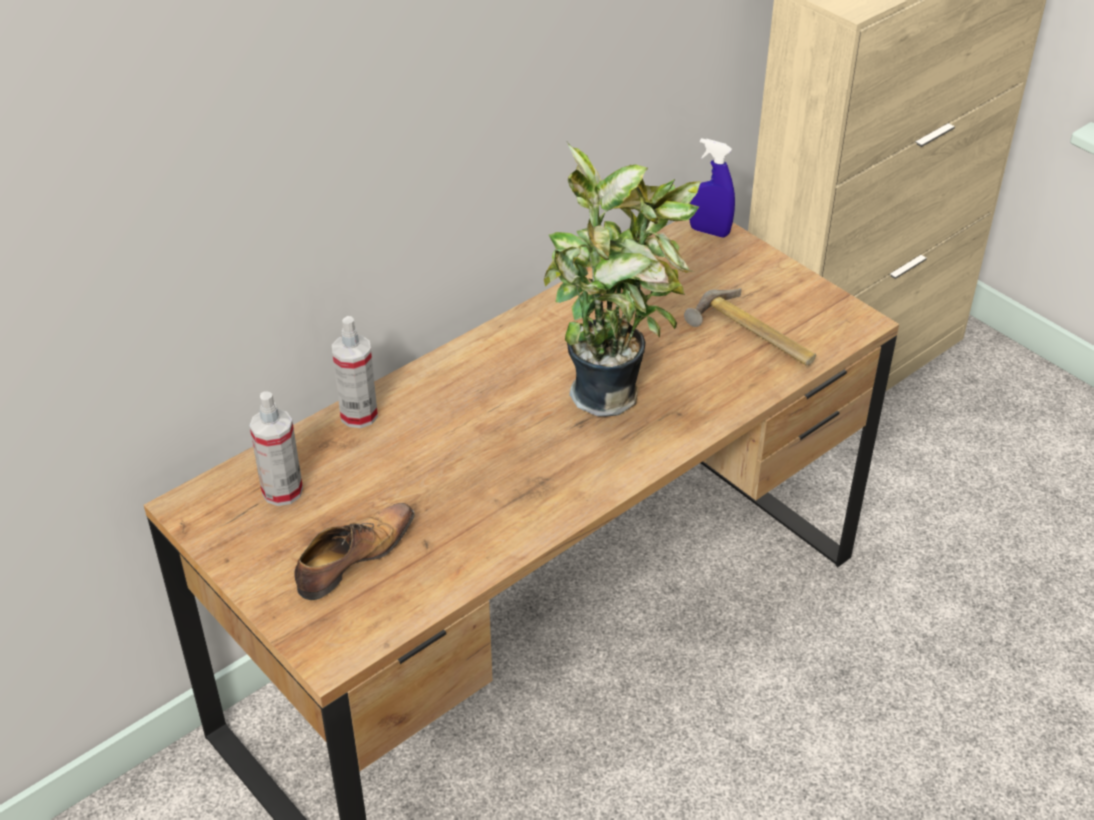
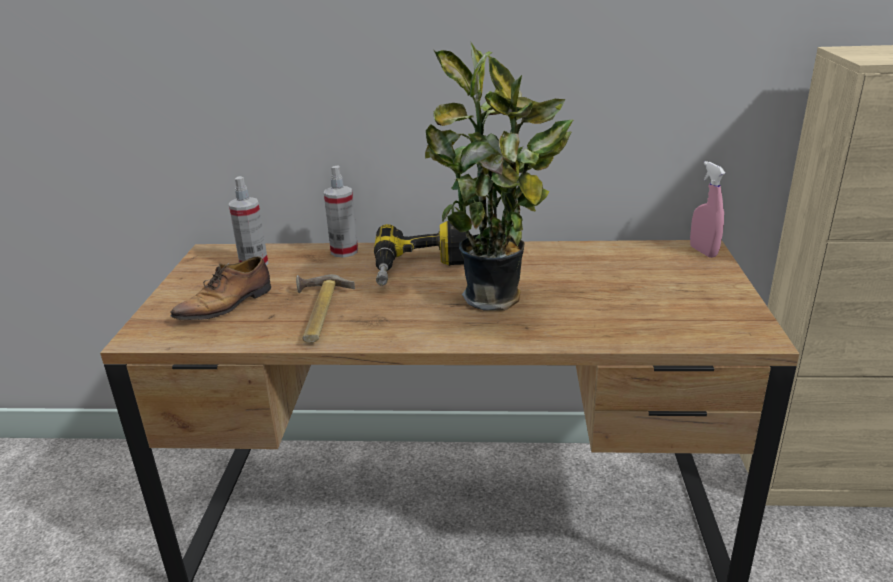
camera: 45 degrees right, 15 degrees down
shoe [294,503,415,600] -> shoe turned 135 degrees clockwise [170,256,271,320]
hammer [684,288,816,366] -> hammer moved to [296,274,355,343]
blue spray bottle [690,138,735,237] -> pink spray bottle [690,161,726,258]
none -> power drill [374,221,467,286]

